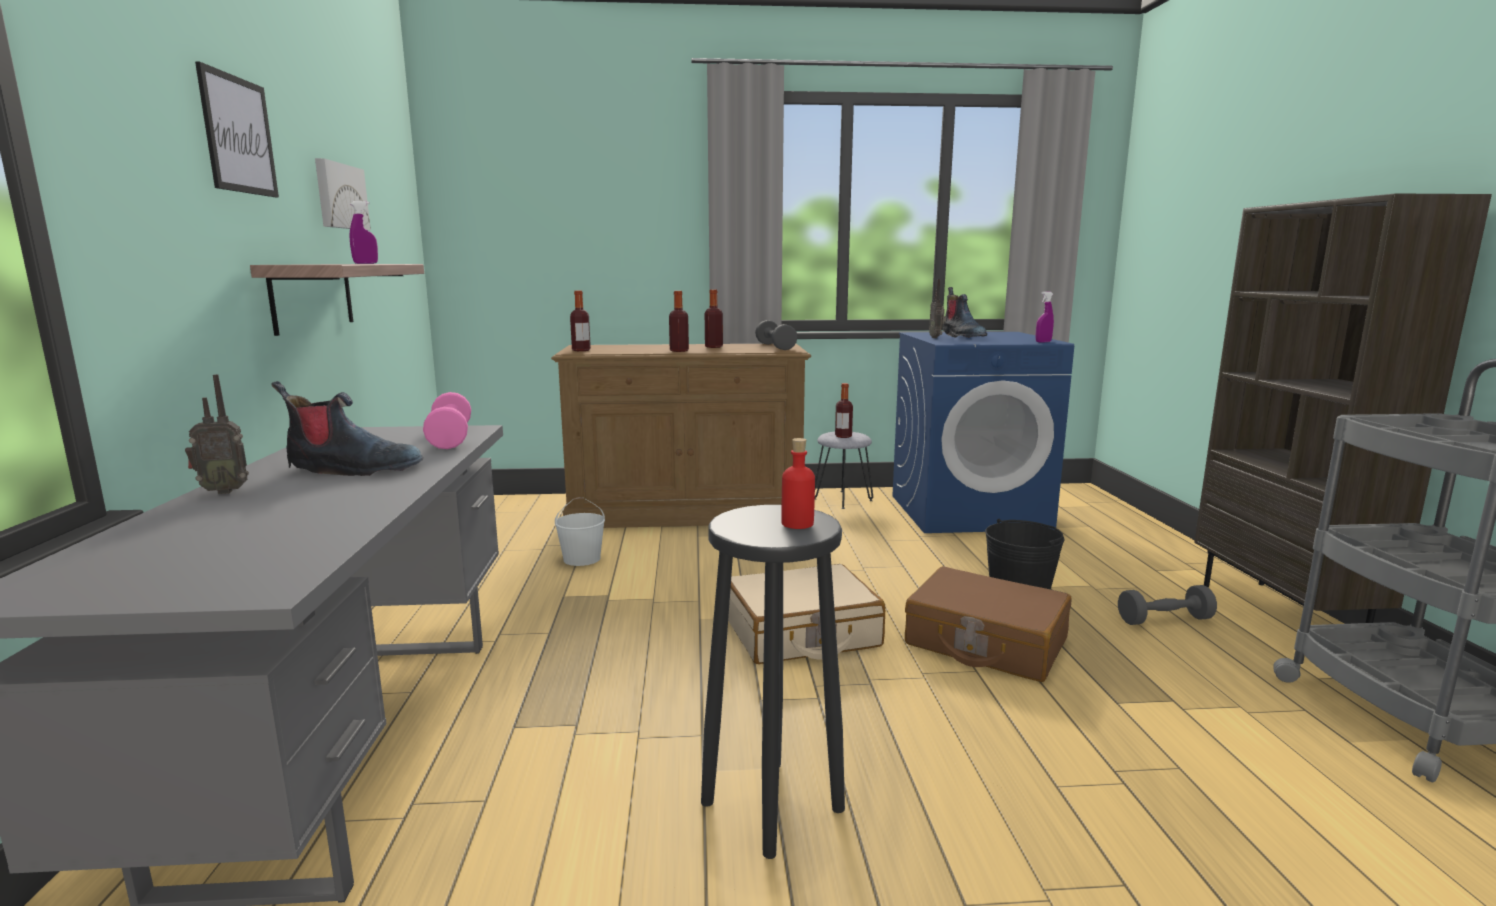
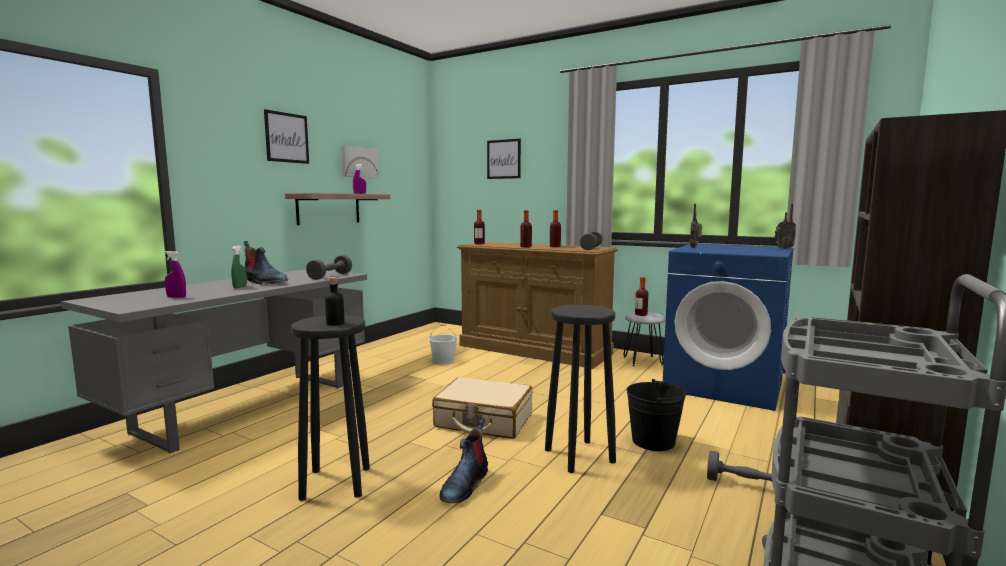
camera: 35 degrees right, 5 degrees down
radio [185,374,249,494] -> radio moved to [774,204,796,249]
pink dumbbell [423,392,471,449] -> grey dumbbell [306,255,352,280]
red bottle [781,438,815,529] -> black bottle [325,277,345,326]
brown suitcase [905,566,1072,682] -> black stool [545,305,616,473]
boot [943,287,987,338] -> boot moved to [440,418,488,503]
purple spray bottle [1035,291,1054,343] -> purple spray bottle moved to [164,251,186,298]
none -> green spray bottle [231,245,247,288]
none -> picture [487,139,521,179]

